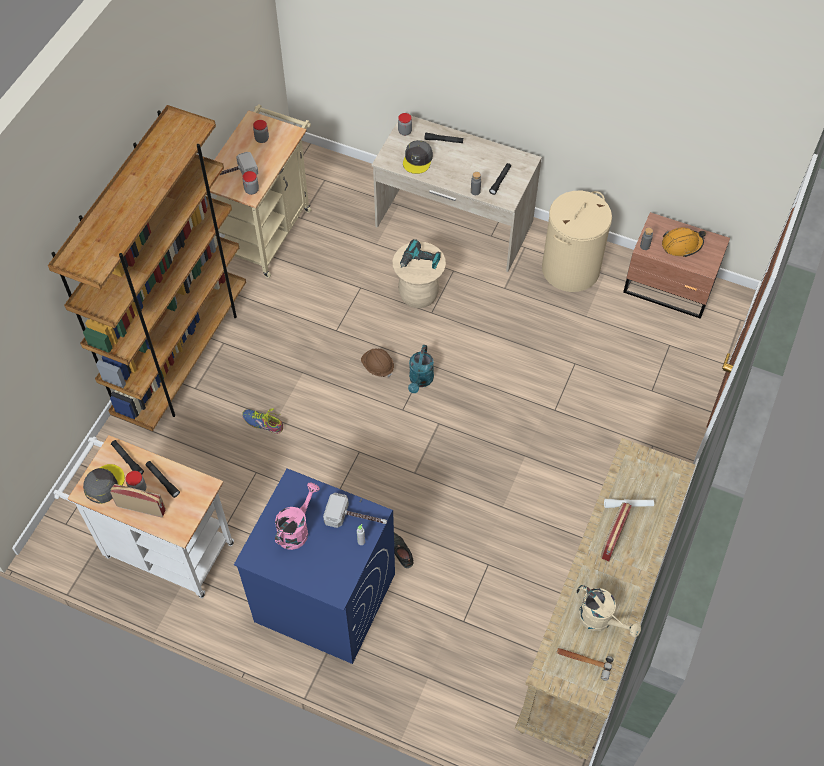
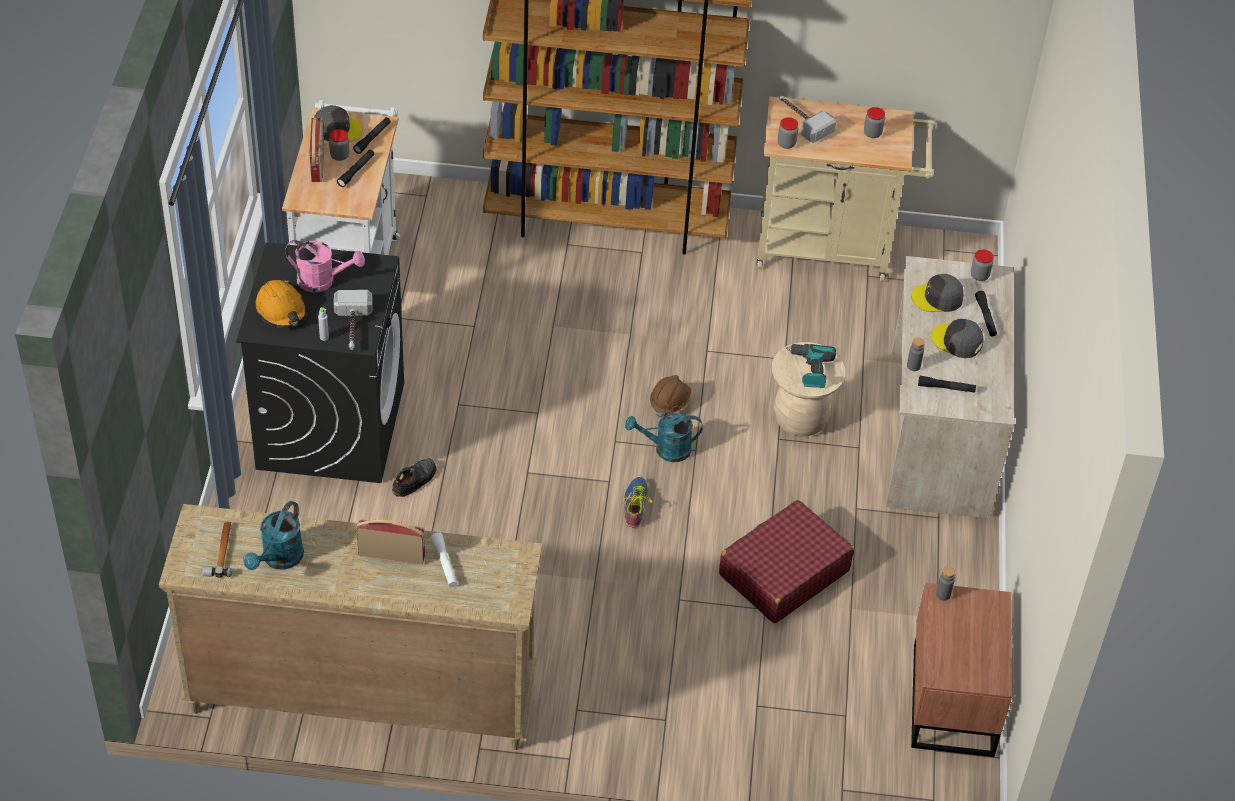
camera: 70 degrees right, 10 degrees down
blue washing machine [234,468,395,664] -> black washing machine [236,242,404,483]
shoe [242,408,283,434] -> shoe moved to [622,477,653,527]
beige laundry basket [542,191,612,292] -> none
beige watering can [576,585,641,637] -> turquoise watering can [243,501,304,570]
orange hard hat [662,227,706,257] -> orange hard hat moved to [256,279,307,328]
none -> red suitcase [719,500,854,623]
none -> grey cap [931,319,984,358]

